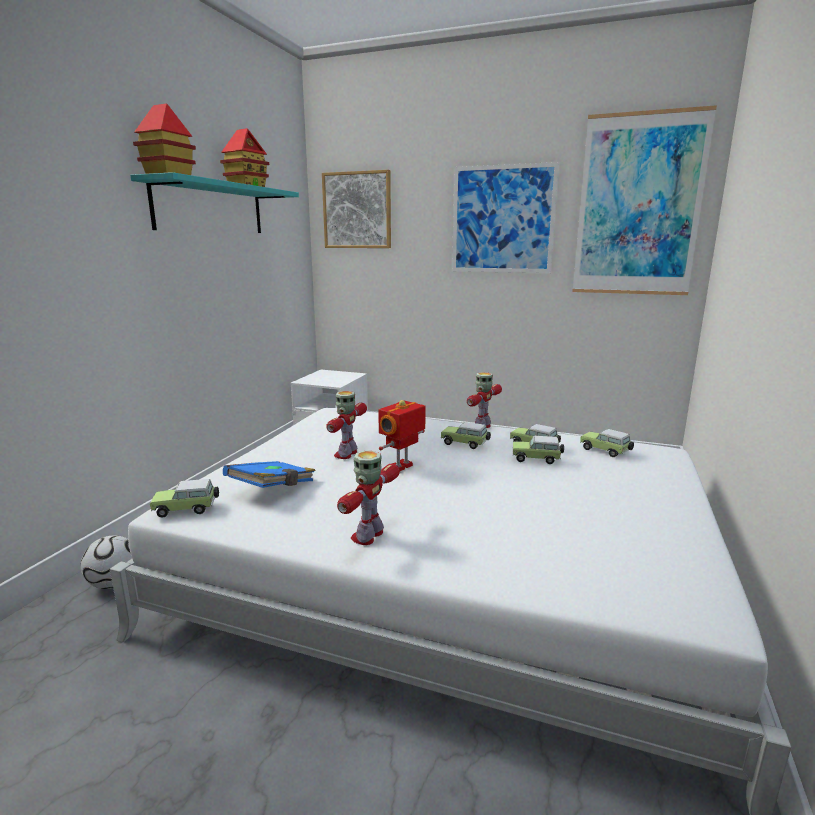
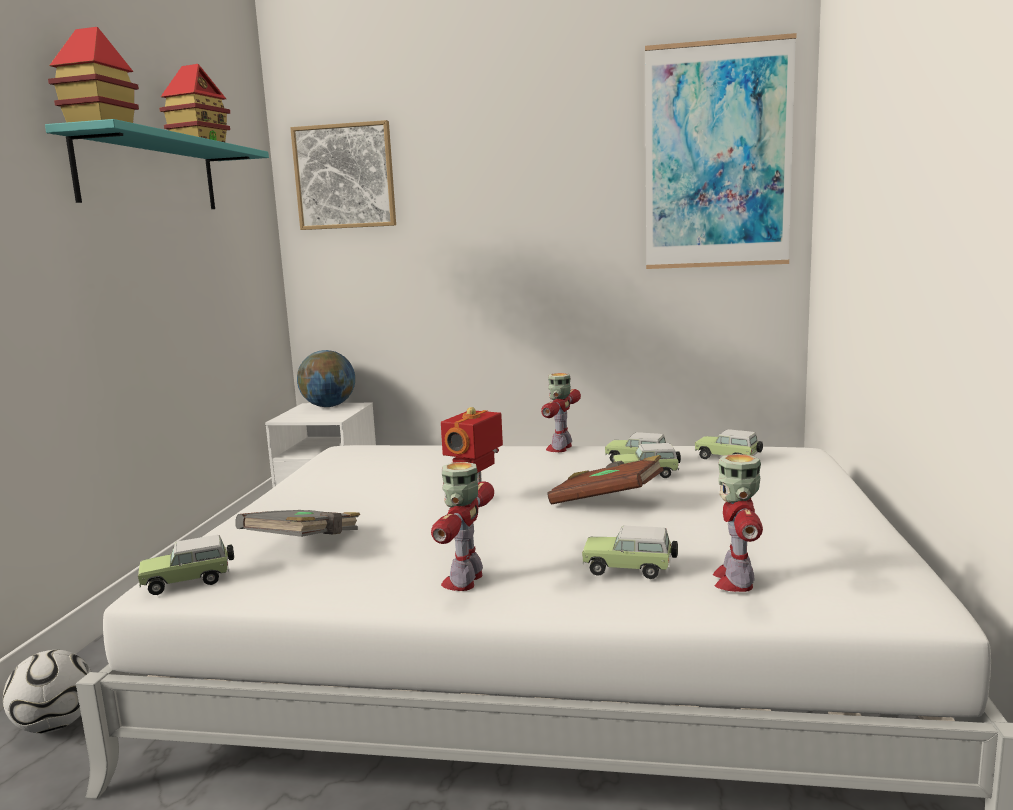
camera: 10 degrees left, 5 degrees down
blue book [223,461,316,488] -> grey book [235,510,360,537]
toy robot [326,391,367,459] -> toy robot moved to [713,454,763,592]
toy car [441,422,491,449] -> toy car moved to [582,526,678,579]
picture [452,162,559,273] -> none
none -> globe [297,350,355,407]
none -> brown book [547,455,664,505]

